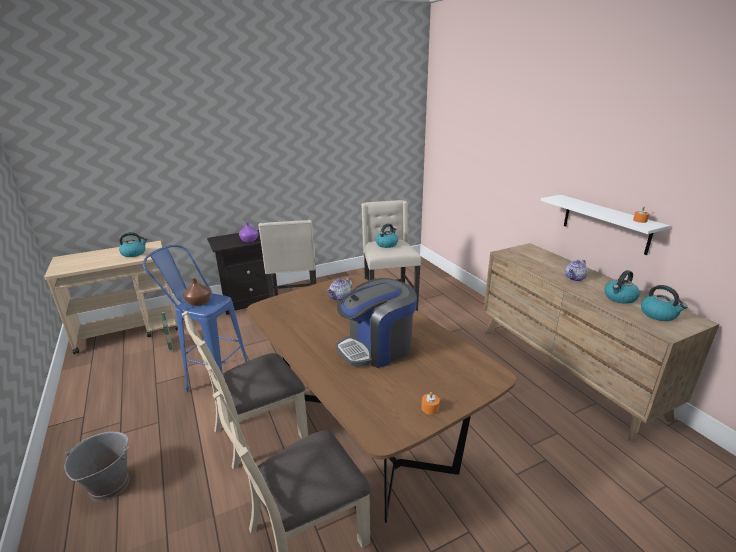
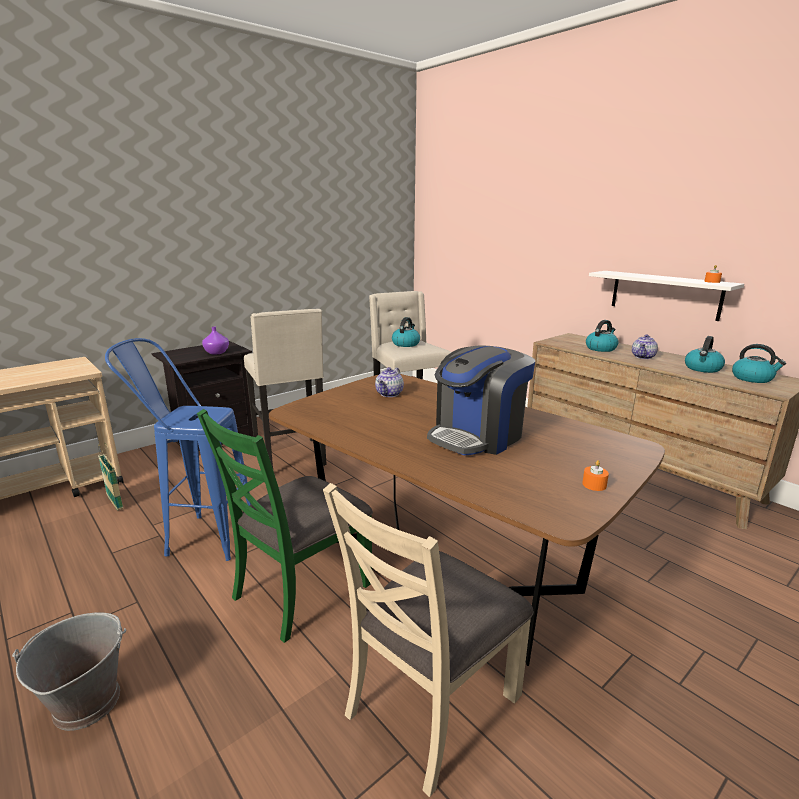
camera: 15 degrees left, 5 degrees down
kettle [119,232,148,257] -> kettle moved to [586,320,619,352]
beige chair [182,311,308,470] -> green chair [197,409,373,643]
brown vase [183,278,211,306] -> none

